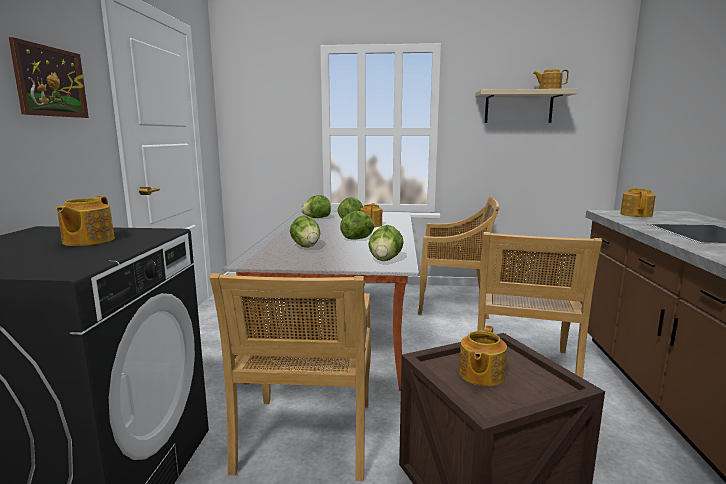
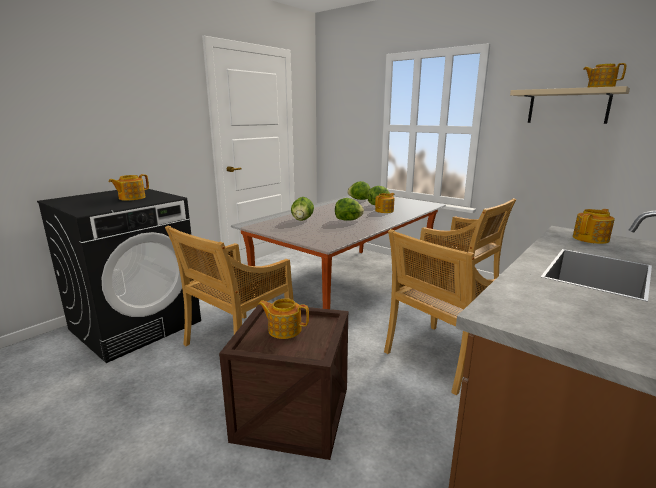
camera: 35 degrees right, 5 degrees up
picture [9,37,89,118] -> none
lettuce [368,225,404,261] -> none
teapot [459,325,507,386] -> teapot turned 45 degrees clockwise [258,298,309,339]

